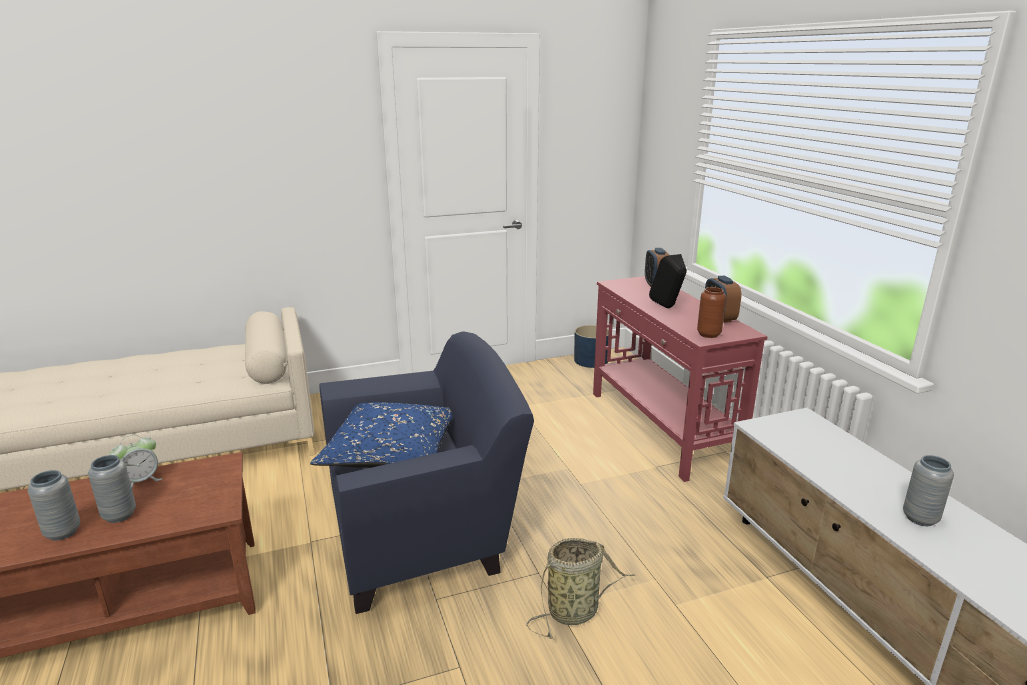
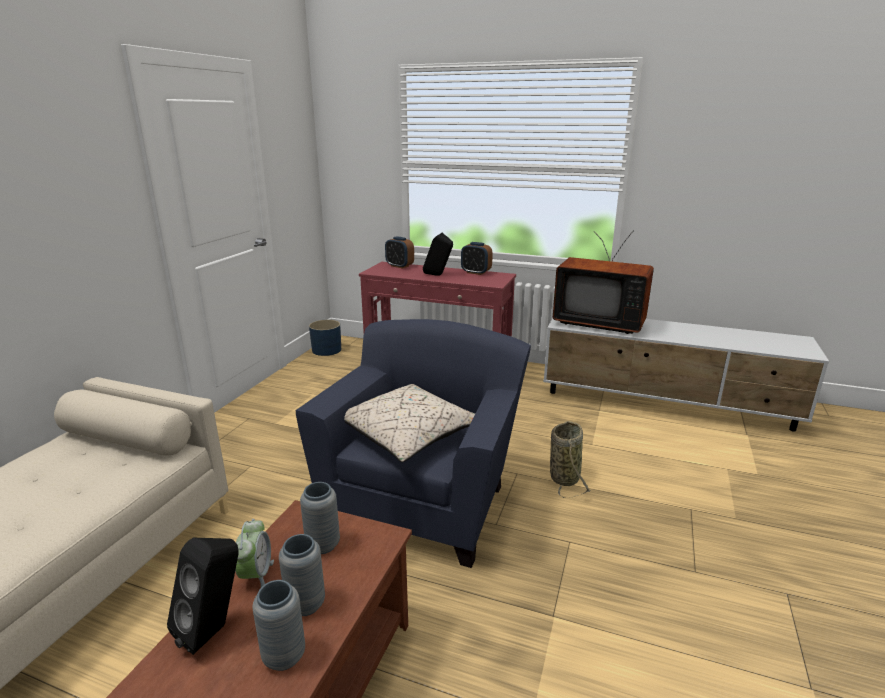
camera: 50 degrees left, 0 degrees up
blue pillow [310,402,452,468] -> beige pillow [344,384,475,462]
brown vase [697,287,726,338] -> none
grey vase [903,455,954,526] -> grey vase moved to [300,482,340,554]
none -> black speaker [167,538,239,655]
none -> television [553,231,654,334]

